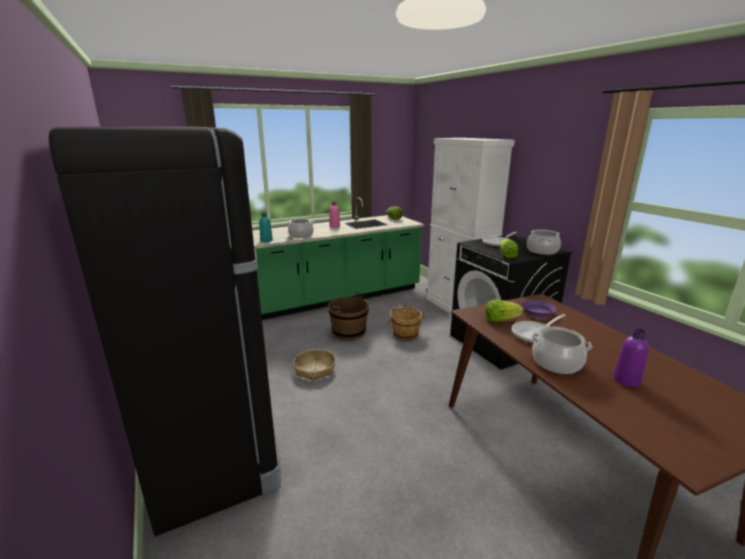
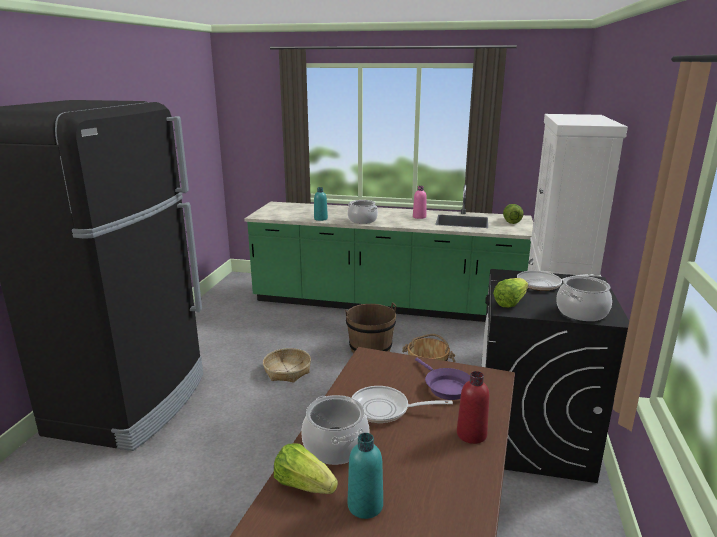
camera: 40 degrees right, 0 degrees up
lettuce [485,299,524,322] -> lettuce moved to [274,443,338,494]
purple bottle [614,328,649,387] -> turquoise bottle [348,433,383,519]
none -> red bottle [457,371,490,444]

